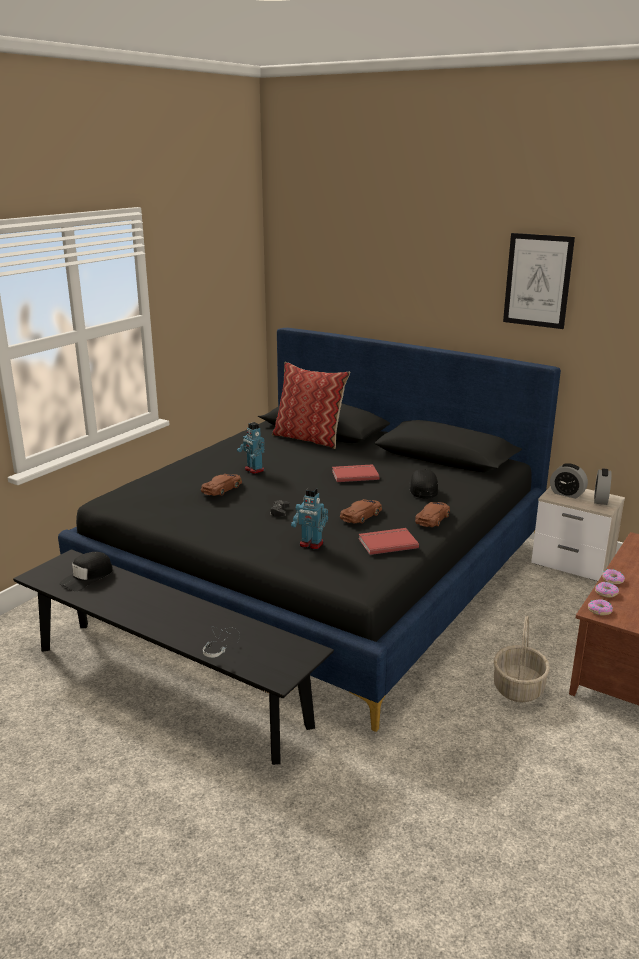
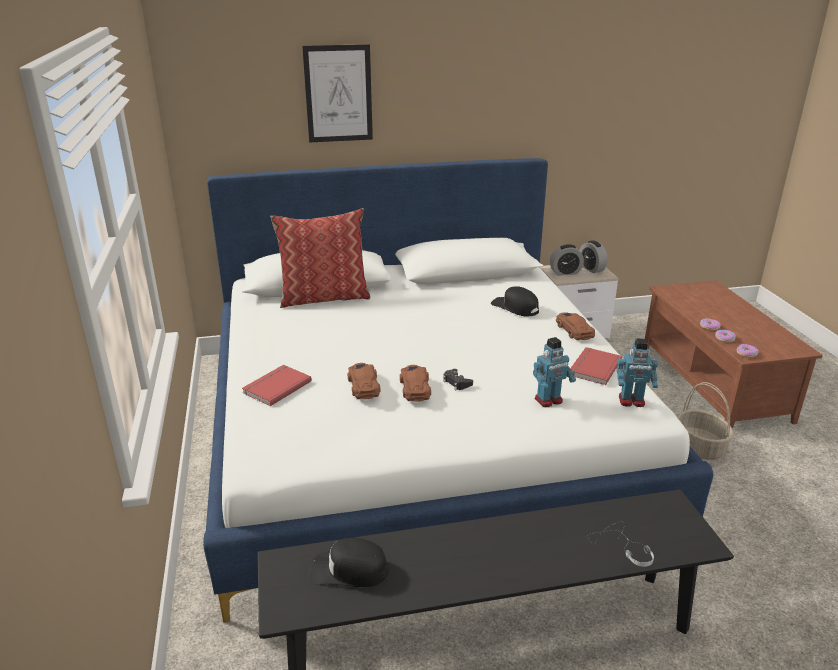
camera: 45 degrees left, 5 degrees up
black bed [58,328,561,732] -> white bed [203,158,714,623]
black cap [59,552,113,591] -> black cap turned 105 degrees clockwise [308,538,388,587]
toy robot [237,422,265,474] -> toy robot moved to [617,339,658,407]
red book [332,464,379,482] -> red book moved to [242,365,312,406]
brown toy car [340,499,382,524] -> brown toy car moved to [400,365,431,402]
picture [503,233,575,329] -> picture moved to [302,44,373,143]

